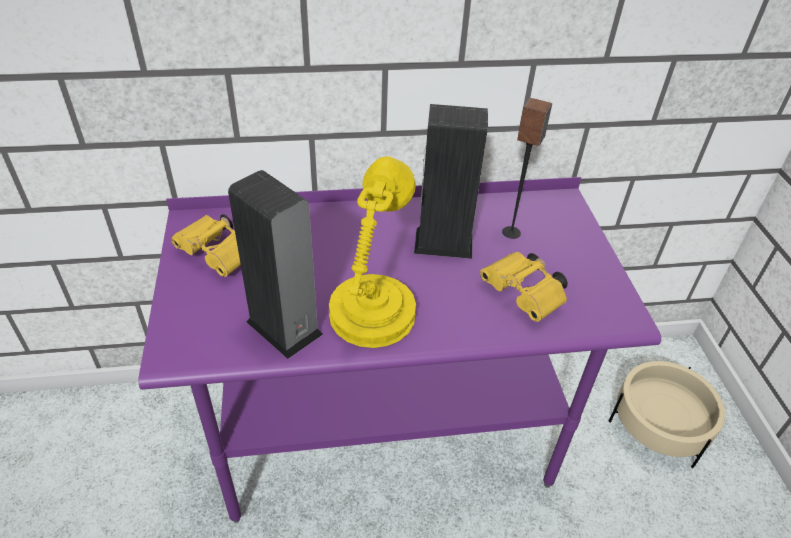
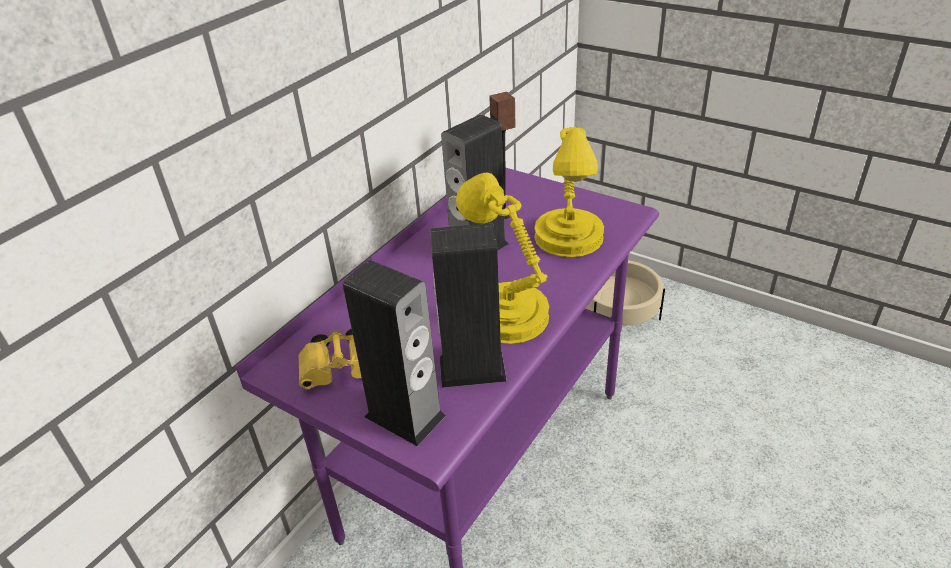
camera: 45 degrees left, 5 degrees down
yellow binoculars [480,252,568,322] -> yellow table lamp [534,127,604,257]
none -> speaker [343,260,446,446]

